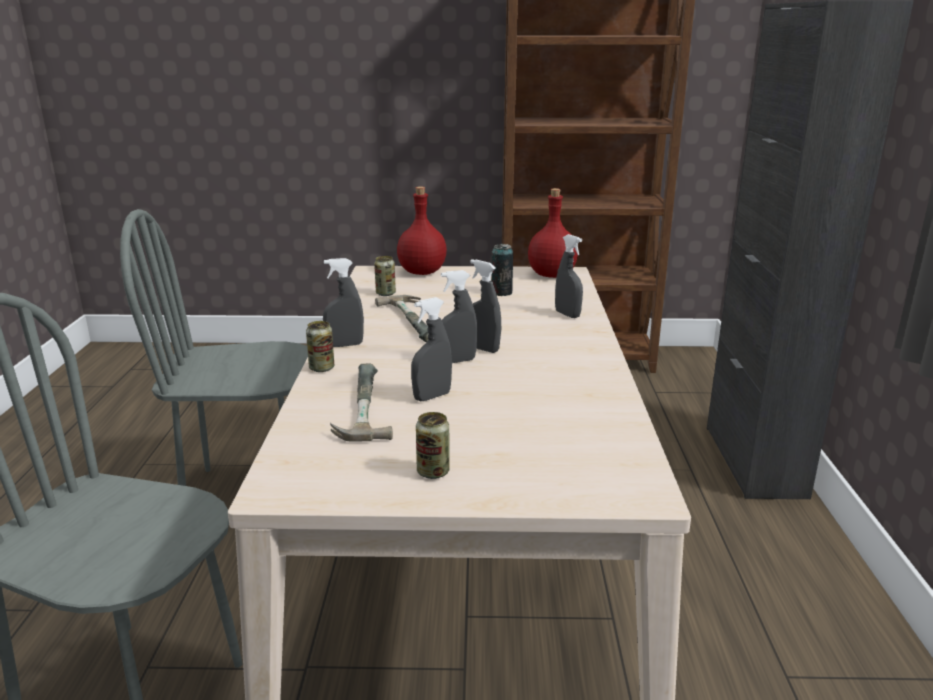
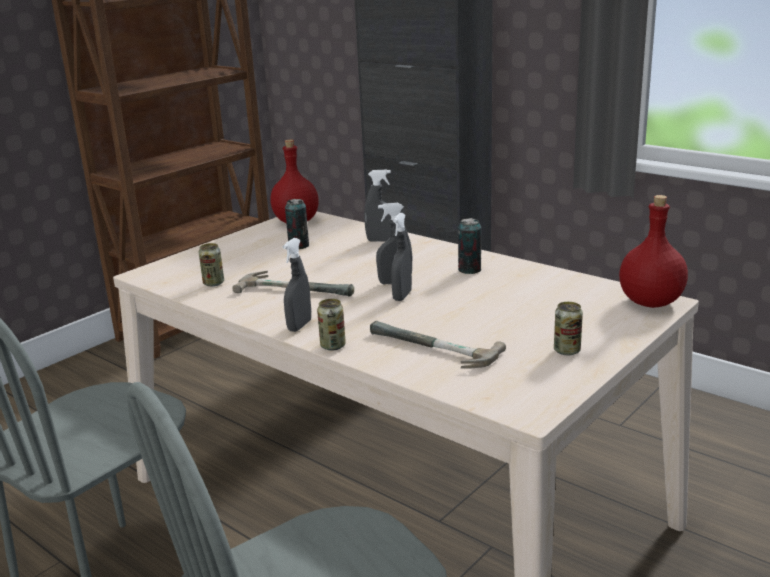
camera: 50 degrees left, 0 degrees up
red bottle [397,186,447,275] -> red bottle moved to [619,195,688,308]
grey spray bottle [411,297,452,401] -> none
none -> can [458,218,481,274]

